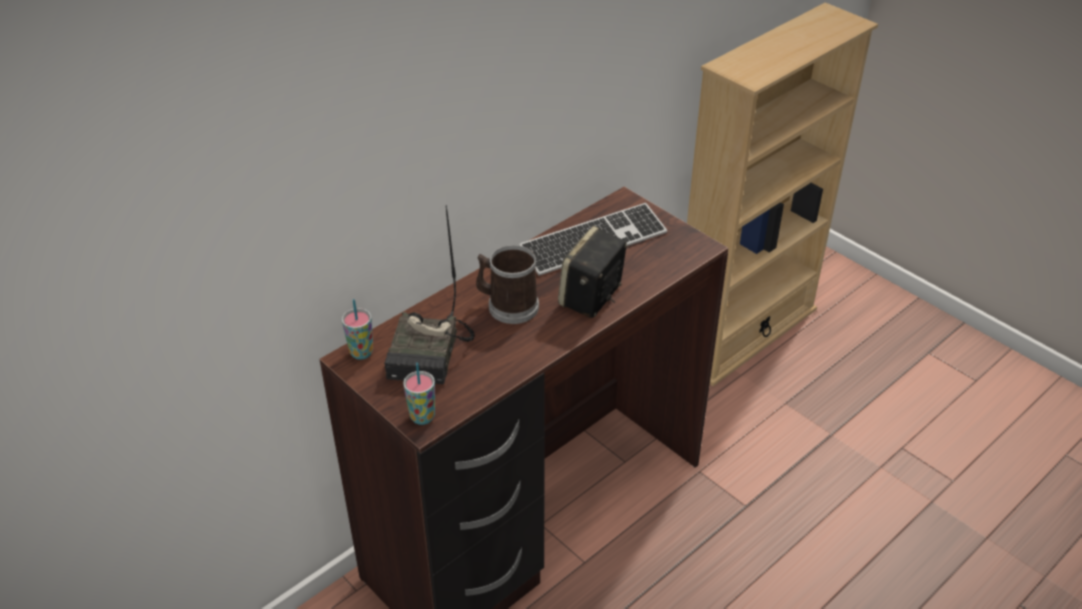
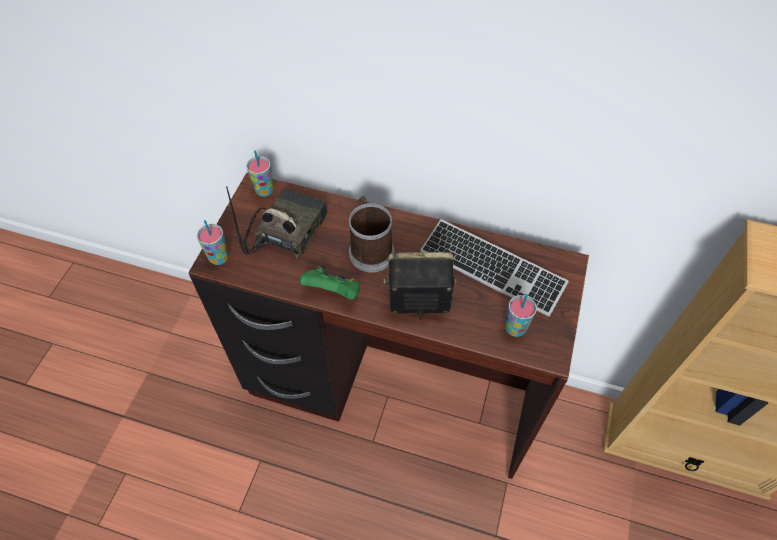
camera: 60 degrees right, 15 degrees up
radio [384,205,474,384] -> radio turned 135 degrees clockwise [226,186,327,259]
none -> green game controller [300,265,360,300]
none -> cup [505,294,537,337]

